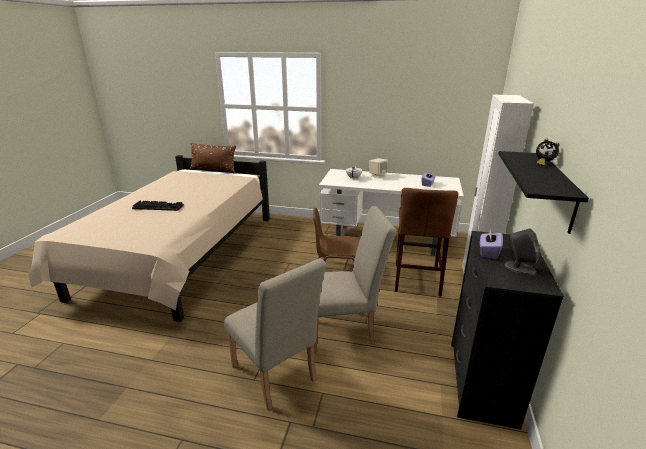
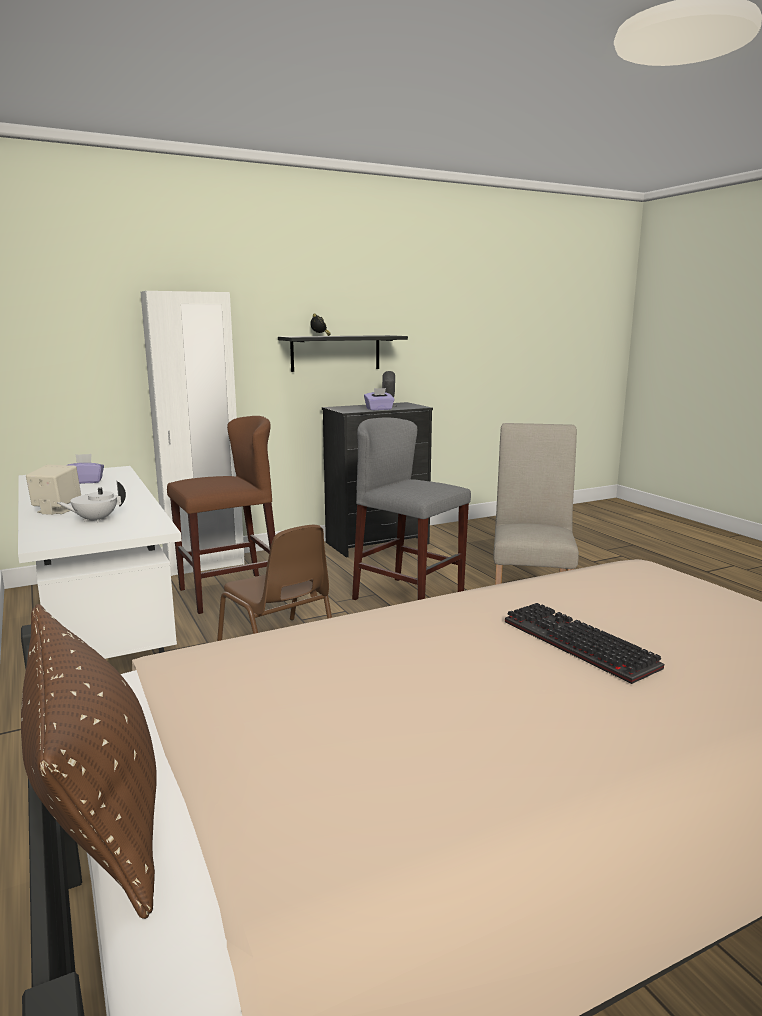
camera: 130 degrees left, 10 degrees down
beige chair [314,206,397,352] -> grey stool [352,417,471,600]

